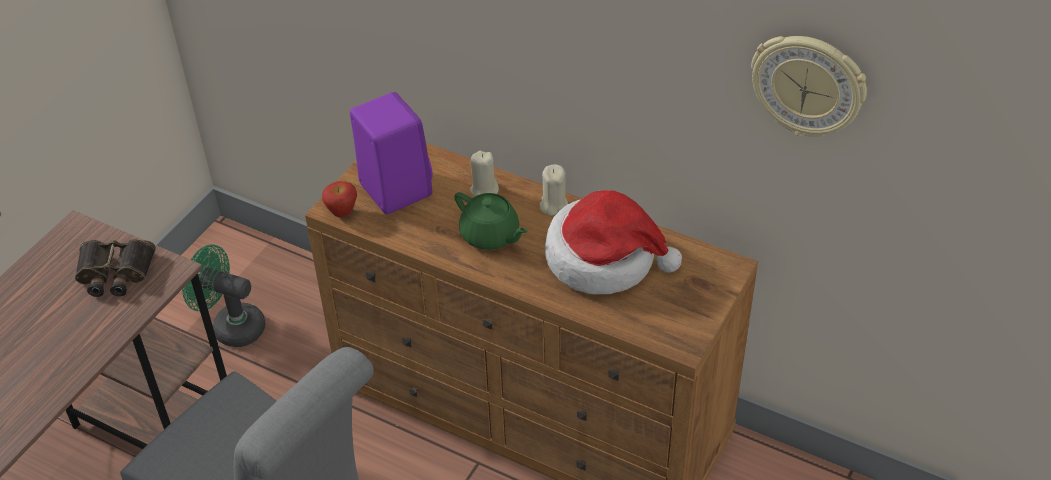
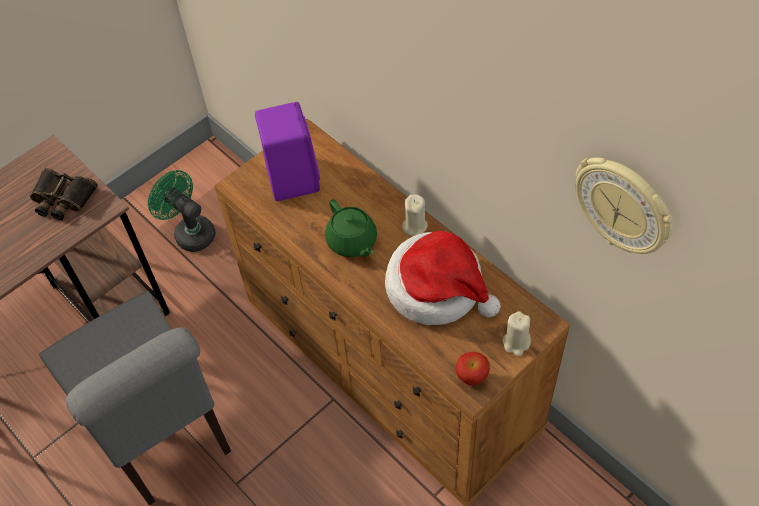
camera: 20 degrees right, 10 degrees up
apple [322,181,357,217] -> apple moved to [456,352,490,385]
beige candle [470,151,499,197] -> beige candle moved to [502,311,531,356]

